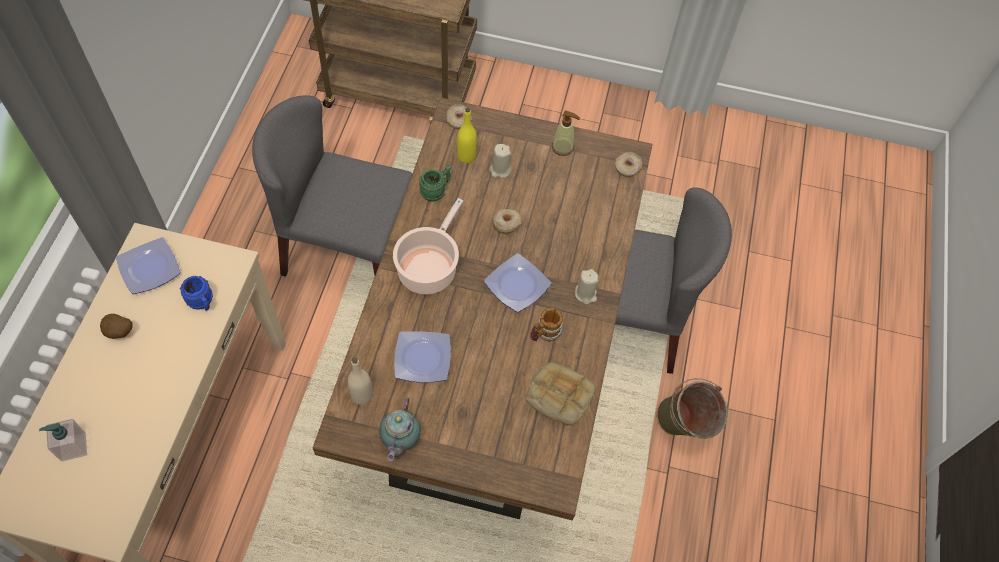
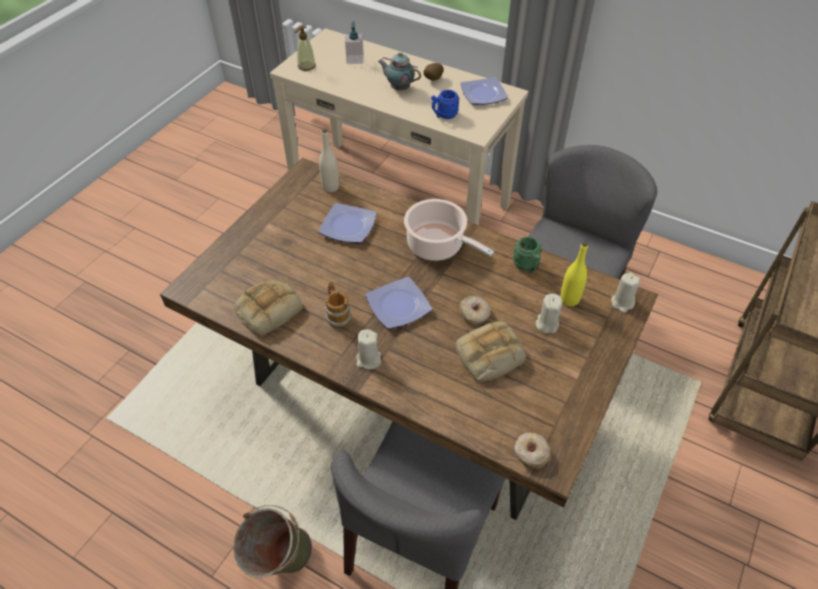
camera: 110 degrees right, 10 degrees down
teapot [379,398,421,461] -> teapot moved to [378,52,421,90]
donut [446,104,472,130] -> beige candle [611,273,640,313]
soap dispenser [552,111,580,156] -> soap dispenser moved to [295,25,316,71]
none -> bread [456,321,526,382]

